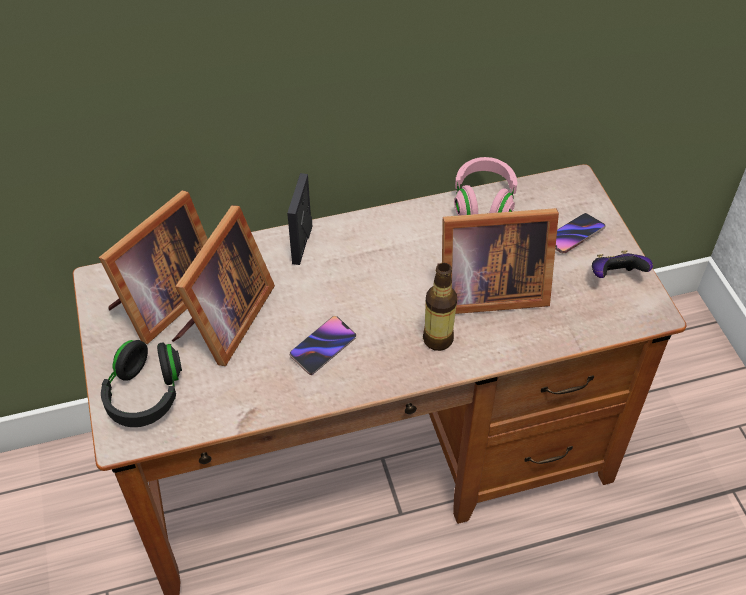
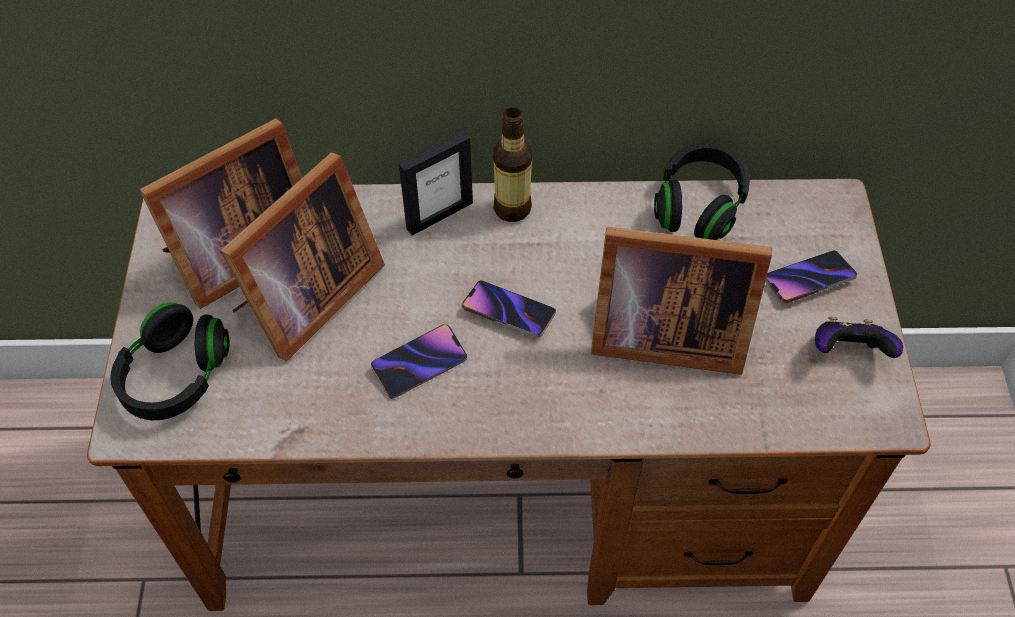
camera: 15 degrees right, 5 degrees up
picture frame [287,173,312,265] -> picture frame turned 150 degrees counterclockwise [399,131,473,236]
bottle [423,263,457,351] -> bottle moved to [493,107,532,222]
pink headphones [454,157,518,215] -> black headphones [654,143,750,240]
none -> phone [462,281,556,338]

